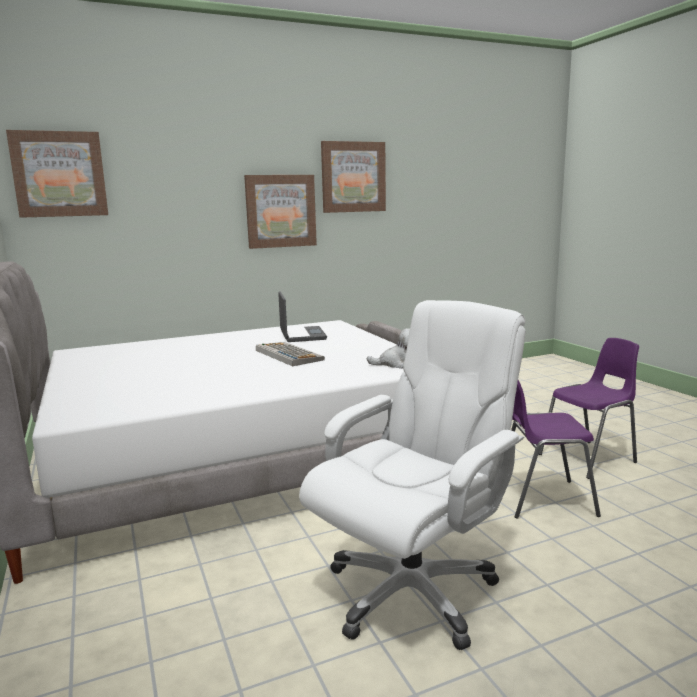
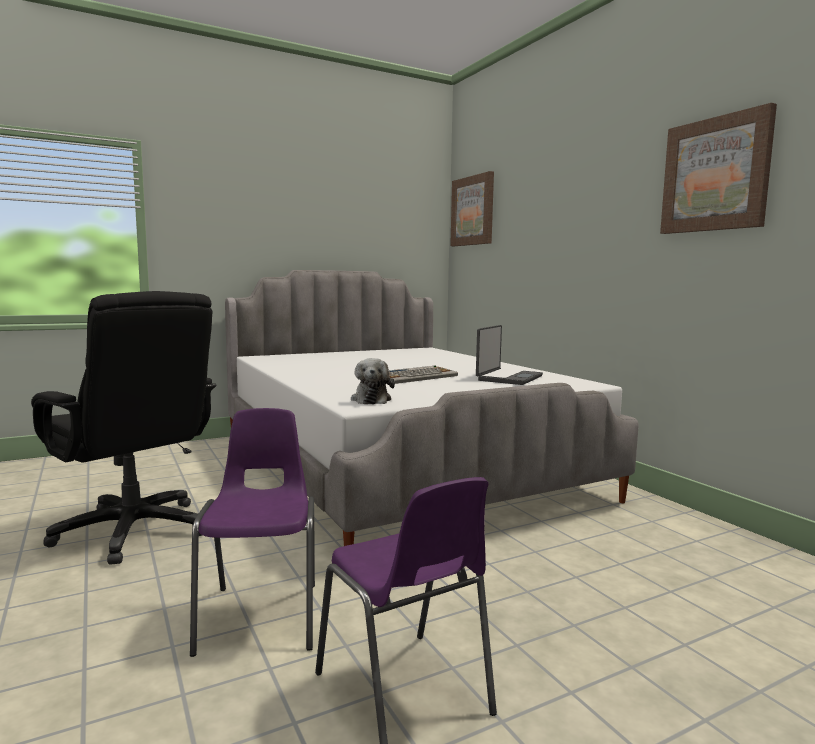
camera: 85 degrees right, 5 degrees down
picture [244,175,317,249] -> none
laptop [278,291,327,342] -> laptop turned 45 degrees counterclockwise [476,325,543,385]
white office chair [299,300,526,650] -> black office chair [31,291,216,565]

